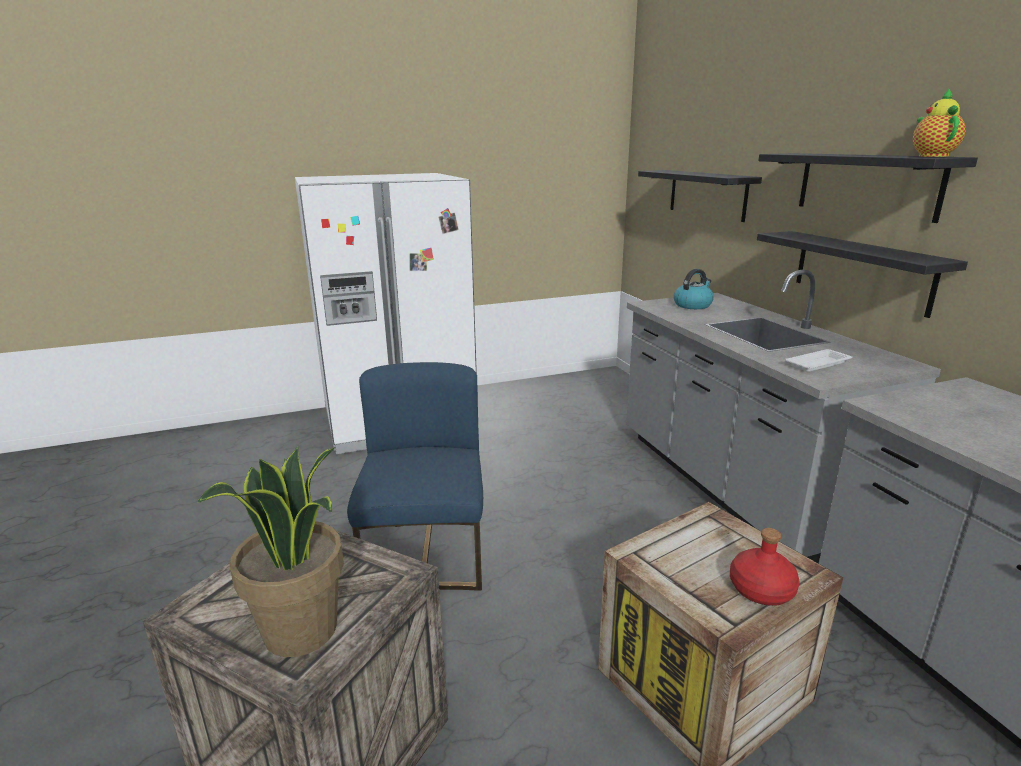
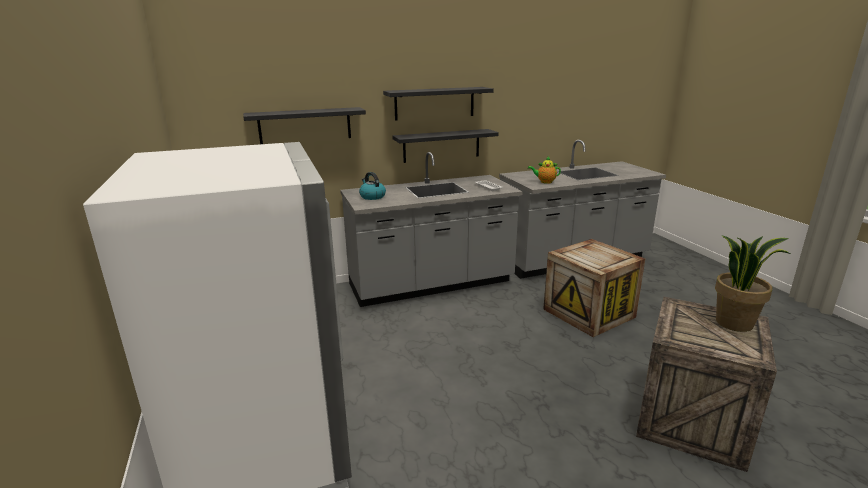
camera: 90 degrees left, 0 degrees up
blue chair [347,362,483,590] -> none
red bottle [730,528,800,606] -> none
teapot [913,89,966,157] -> teapot moved to [528,157,561,184]

